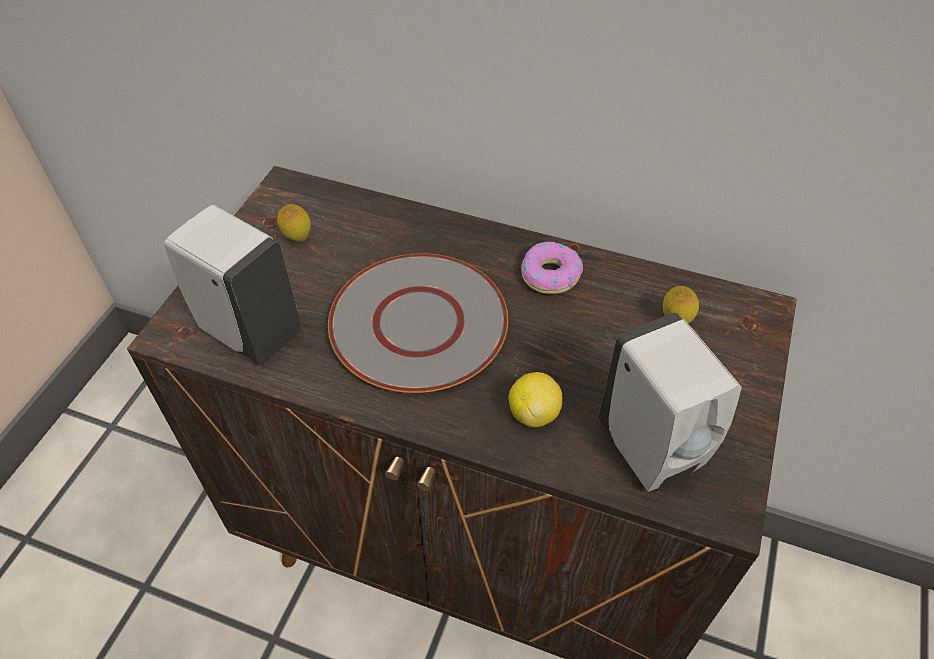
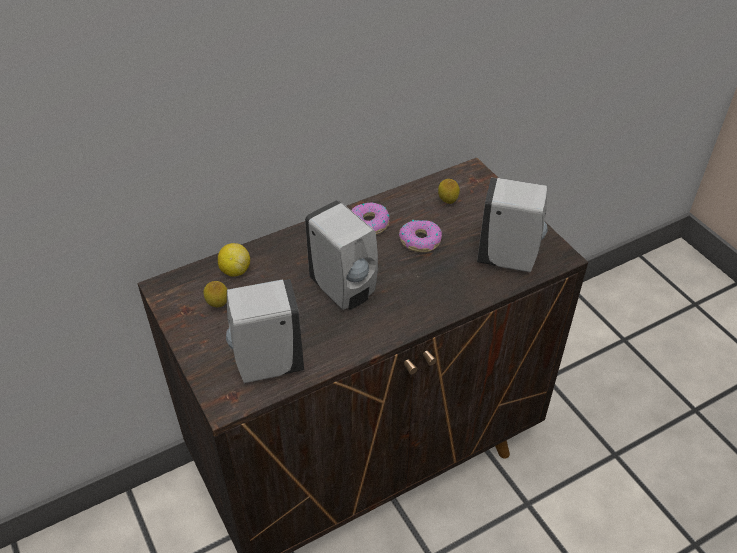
camera: 50 degrees left, 5 degrees down
grey plate [328,253,508,393] -> white soap dispenser [305,200,378,310]
lemon [509,372,563,427] -> lemon moved to [218,243,250,277]
none -> donut [399,220,442,252]

